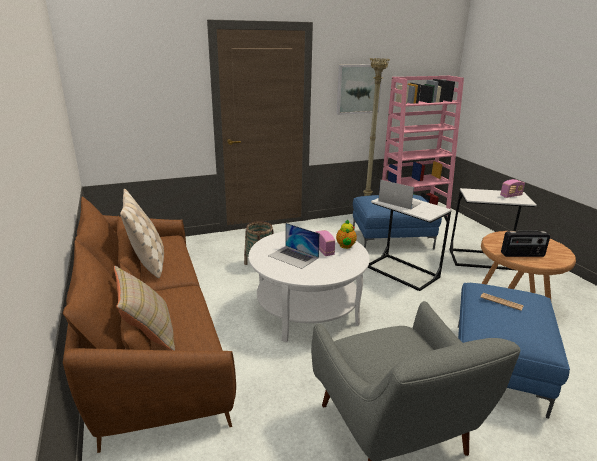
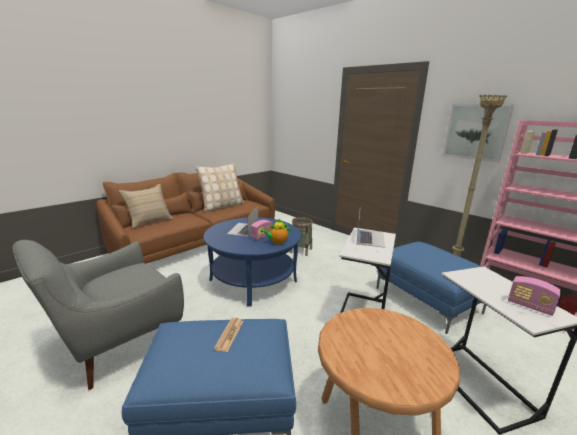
camera: 65 degrees right, 5 degrees down
white coffee table [249,229,370,342] -> blue coffee table [203,217,301,306]
radio [501,230,550,257] -> none

